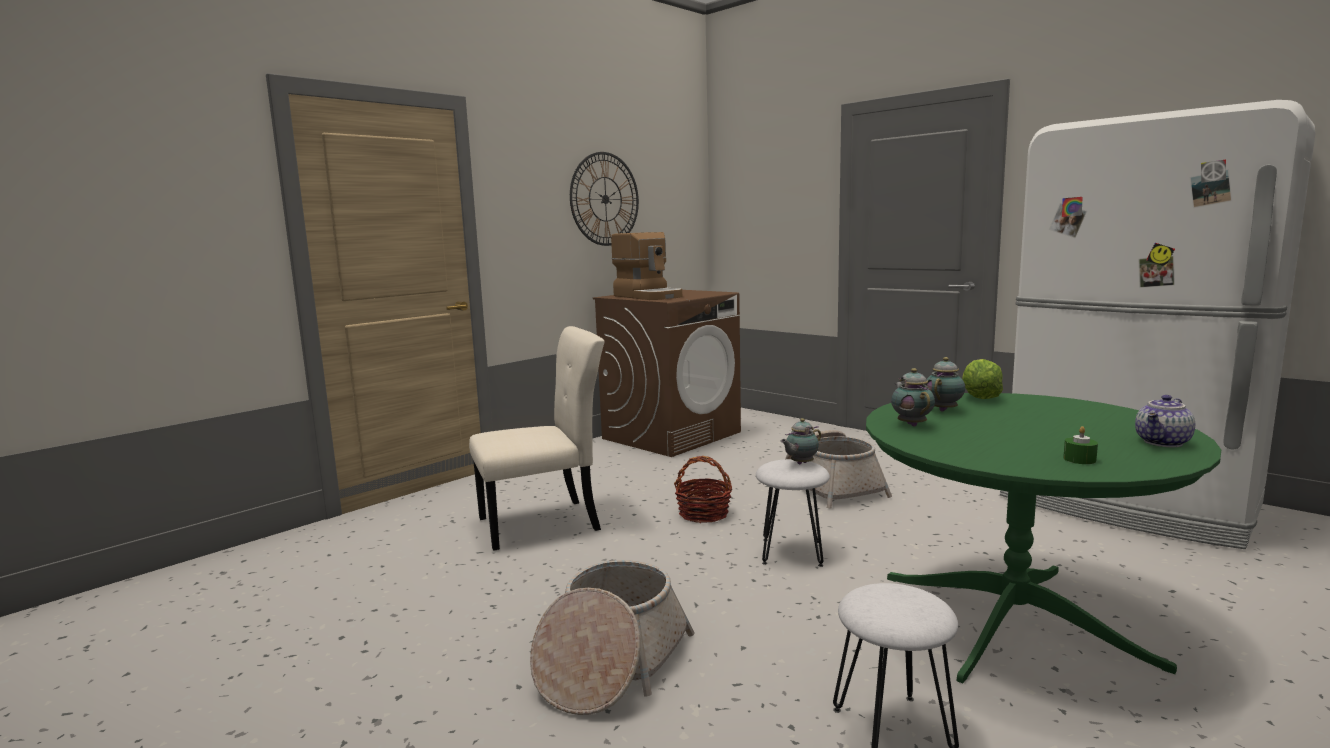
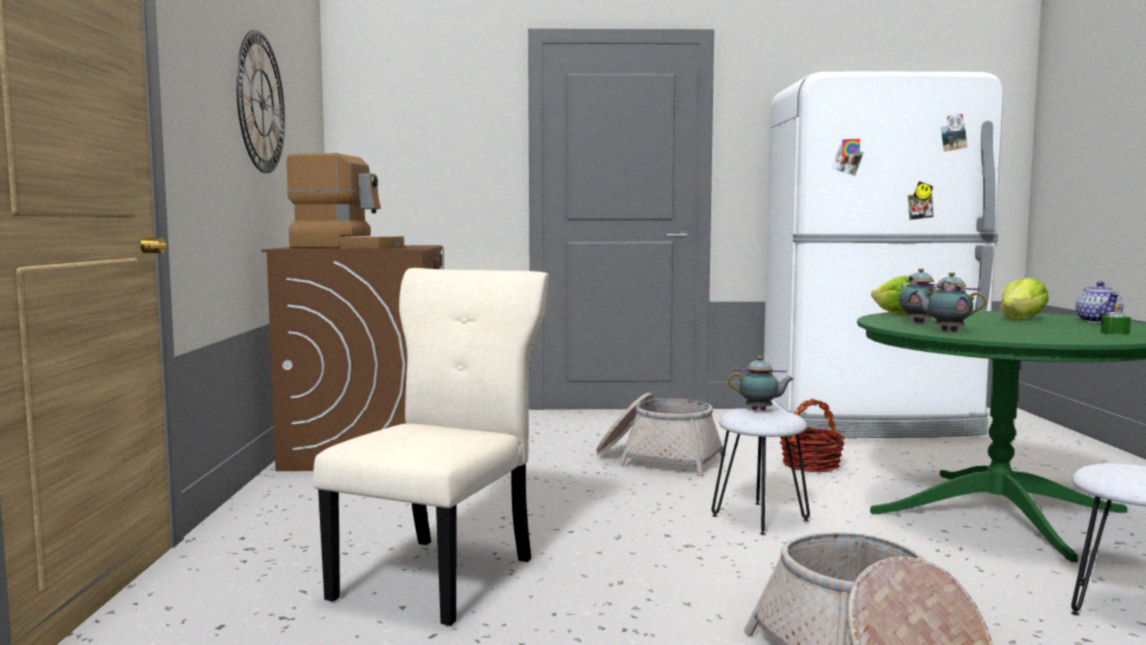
camera: 45 degrees left, 5 degrees down
basket [674,456,732,523] -> basket moved to [779,399,845,472]
teapot [780,418,821,465] -> teapot turned 90 degrees counterclockwise [728,356,794,410]
none -> lettuce [1000,277,1049,319]

